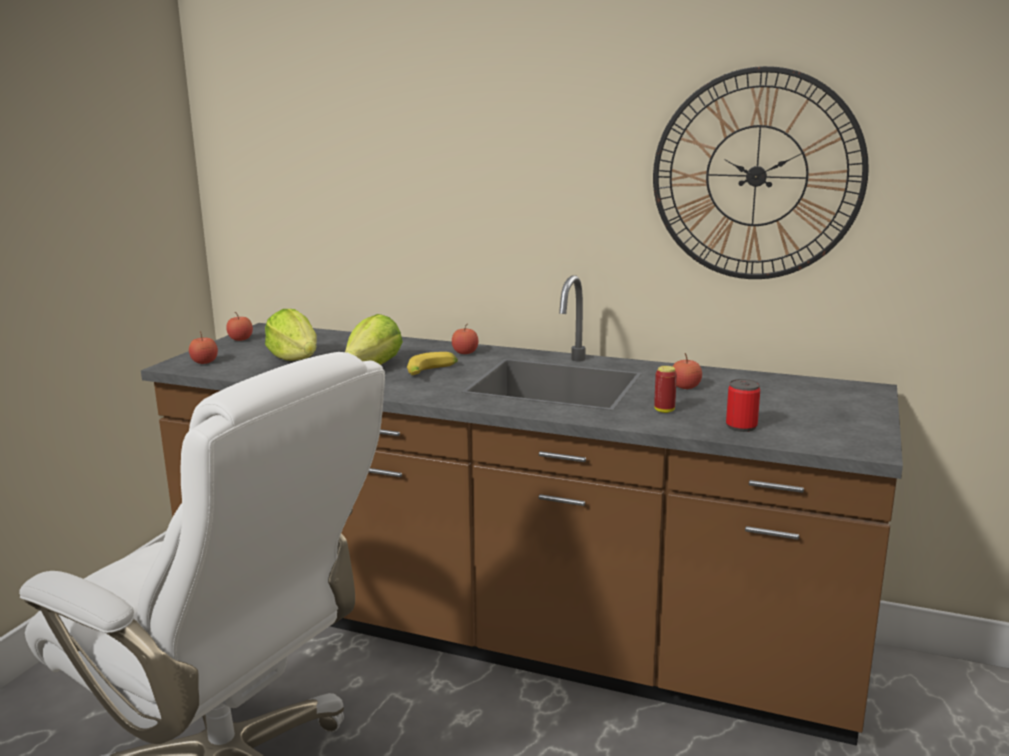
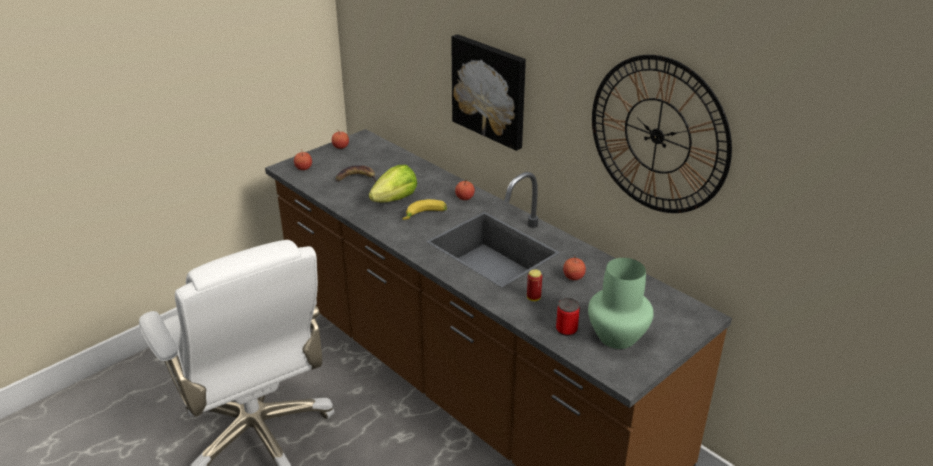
camera: 25 degrees right, 15 degrees up
lettuce [265,309,316,361] -> banana [336,165,376,183]
none -> picture [451,34,526,151]
none -> green vase [588,258,654,349]

